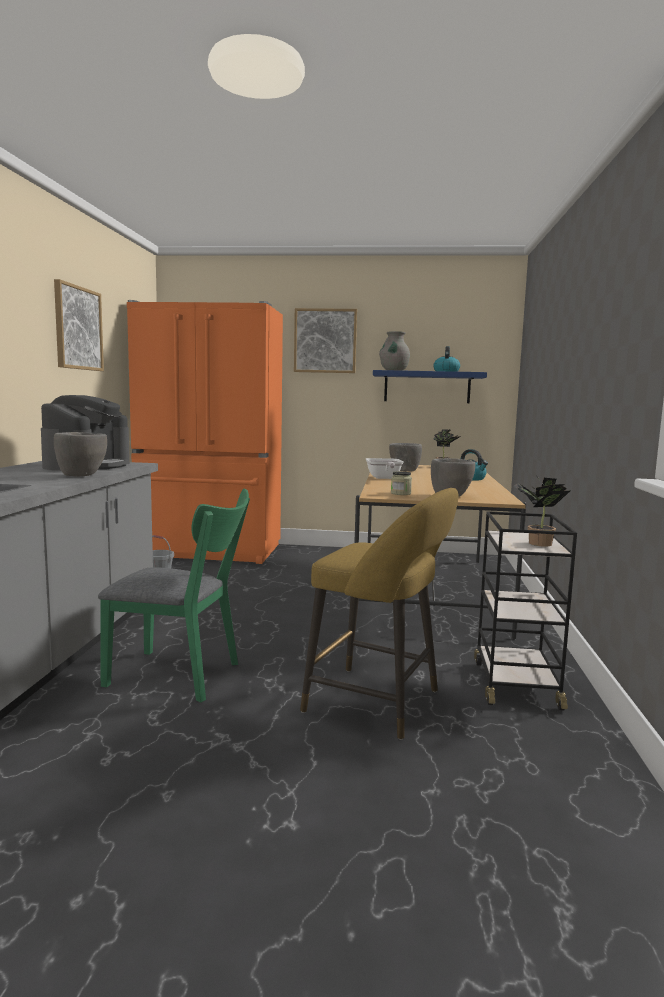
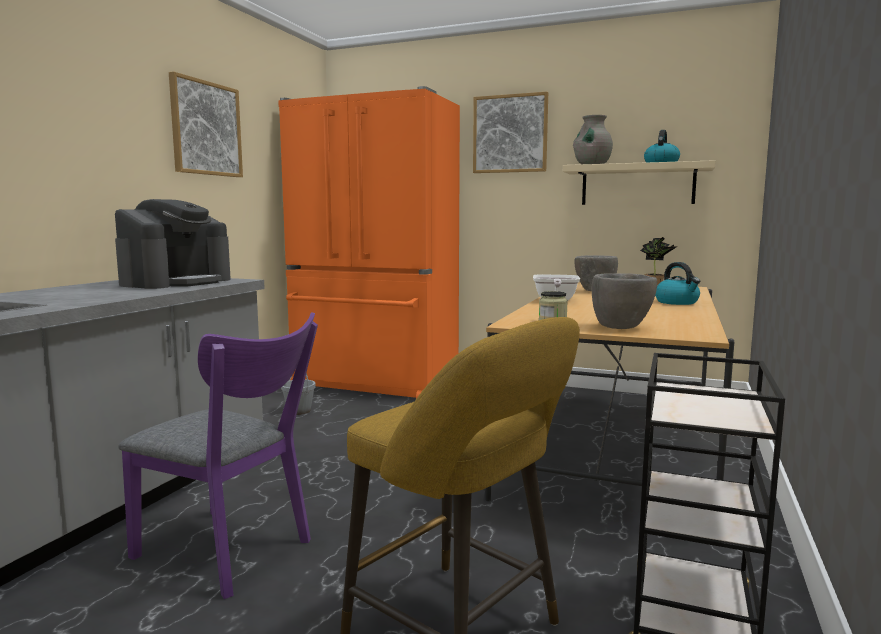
camera: 15 degrees right, 0 degrees up
grey bowl [54,432,107,476] -> none
green chair [98,489,250,702] -> purple chair [118,312,318,599]
blue shelf [373,370,487,403] -> beige shelf [563,160,715,205]
potted plant [513,477,570,547] -> none

